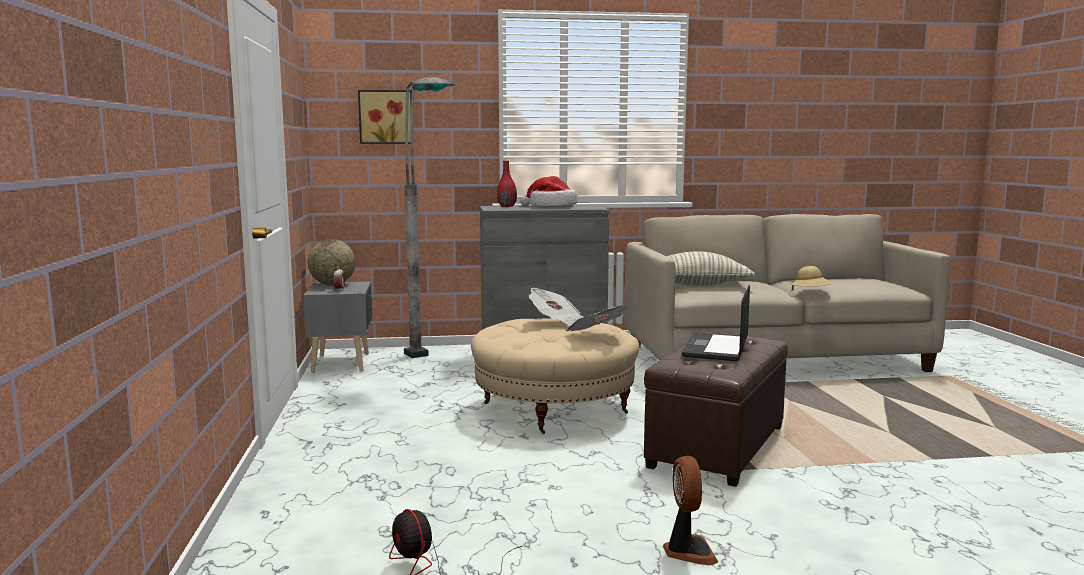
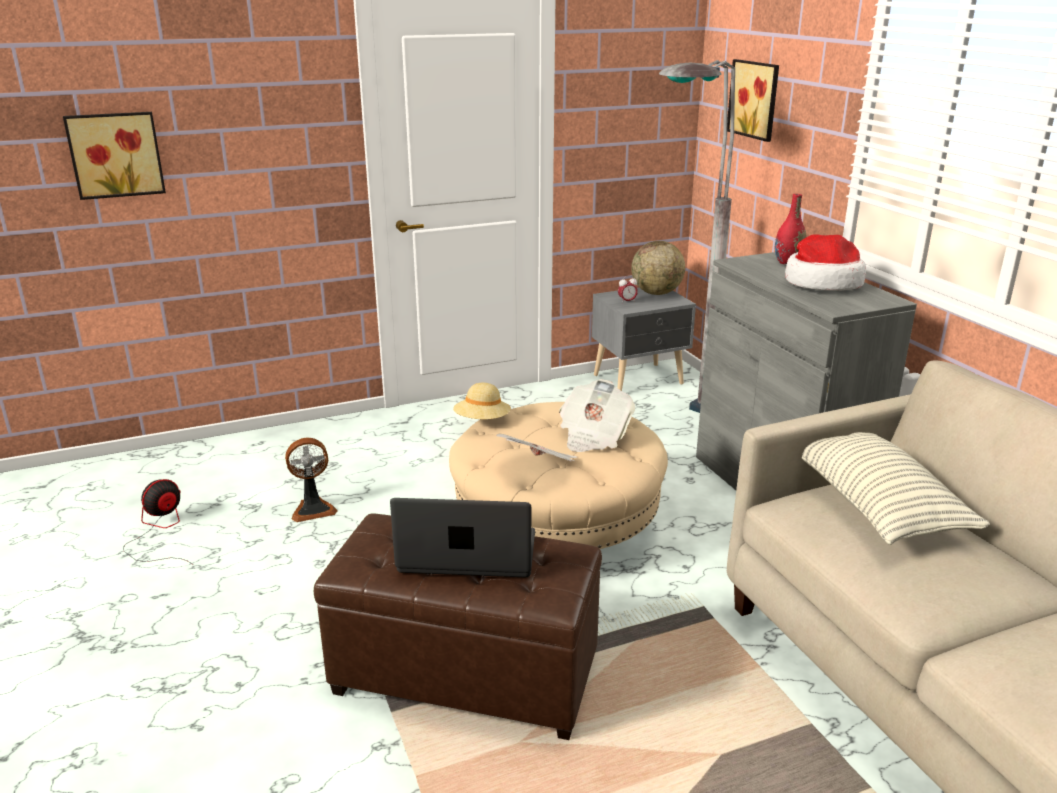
camera: 75 degrees right, 15 degrees up
fan [663,456,718,565] -> fan moved to [285,438,337,522]
beige hat [791,266,832,291] -> beige hat moved to [453,383,511,419]
none -> picture [63,112,166,200]

